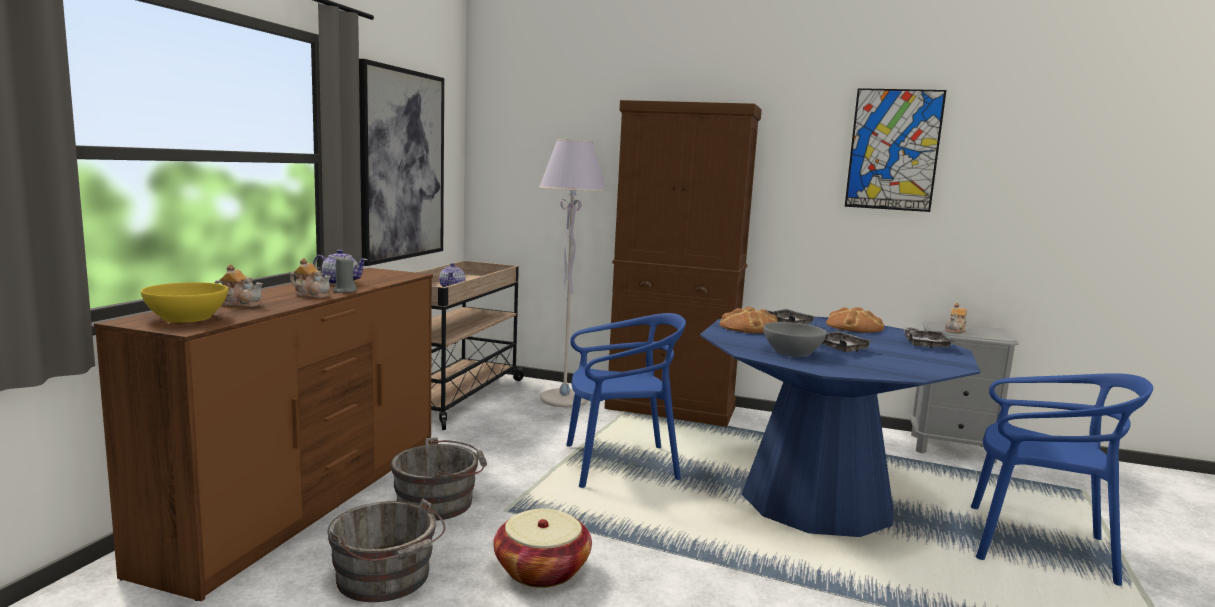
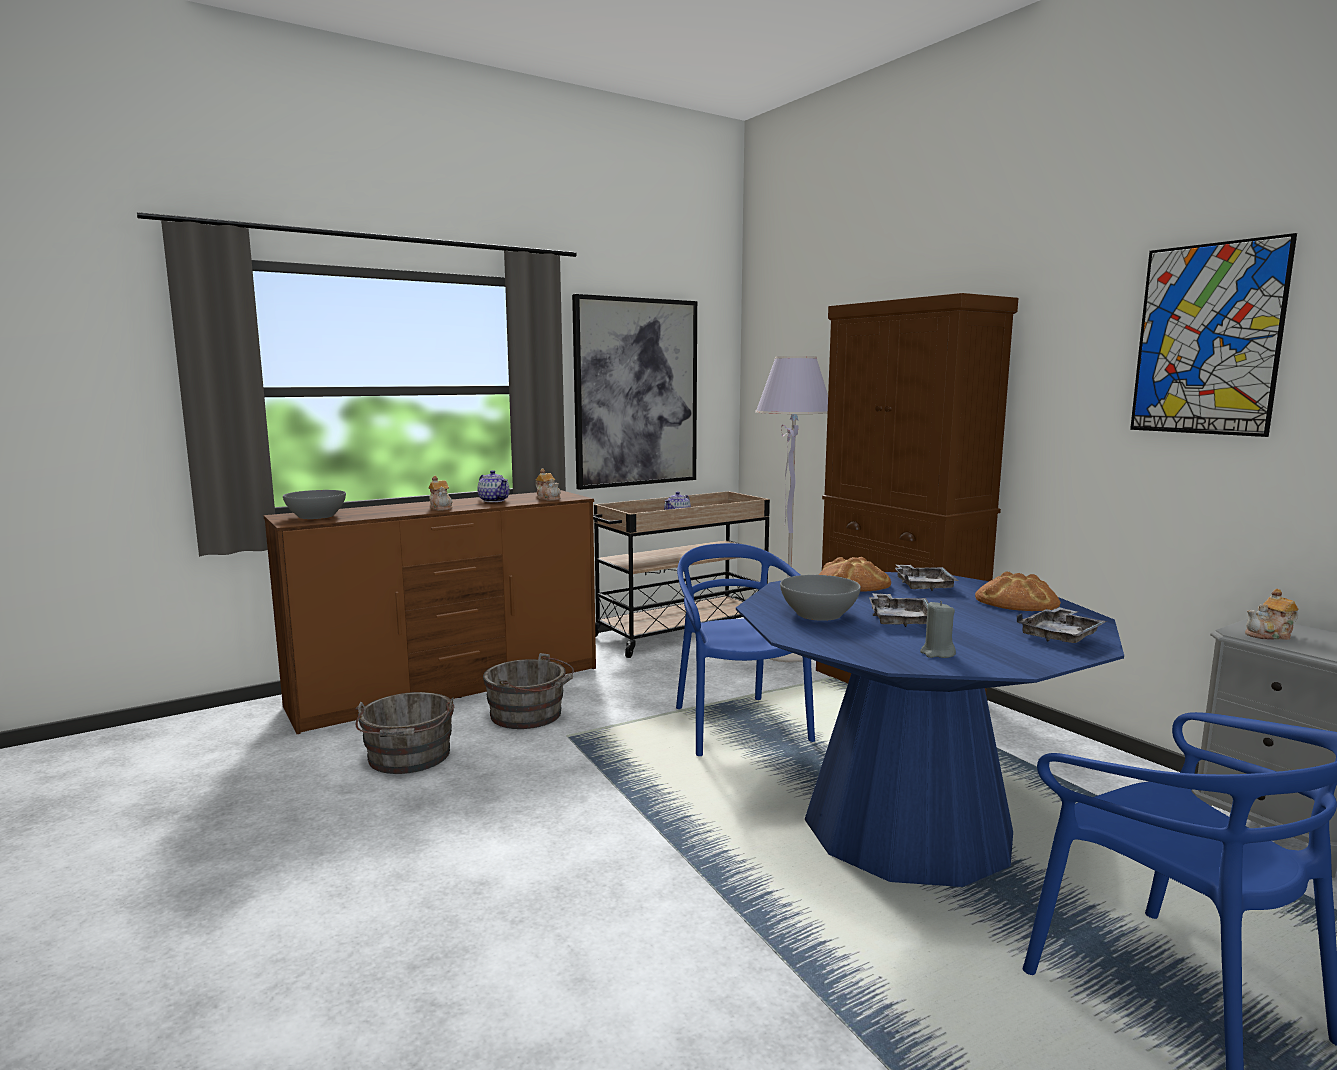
camera: 40 degrees right, 0 degrees up
yellow bowl [141,282,228,323] -> grey bowl [283,490,346,519]
teapot [215,264,263,307] -> teapot moved to [535,469,561,501]
grey candle [333,256,357,293] -> grey candle moved to [920,601,956,658]
basket [493,509,592,588] -> none
blue chair [566,313,686,488] -> blue chair turned 135 degrees counterclockwise [676,543,815,756]

